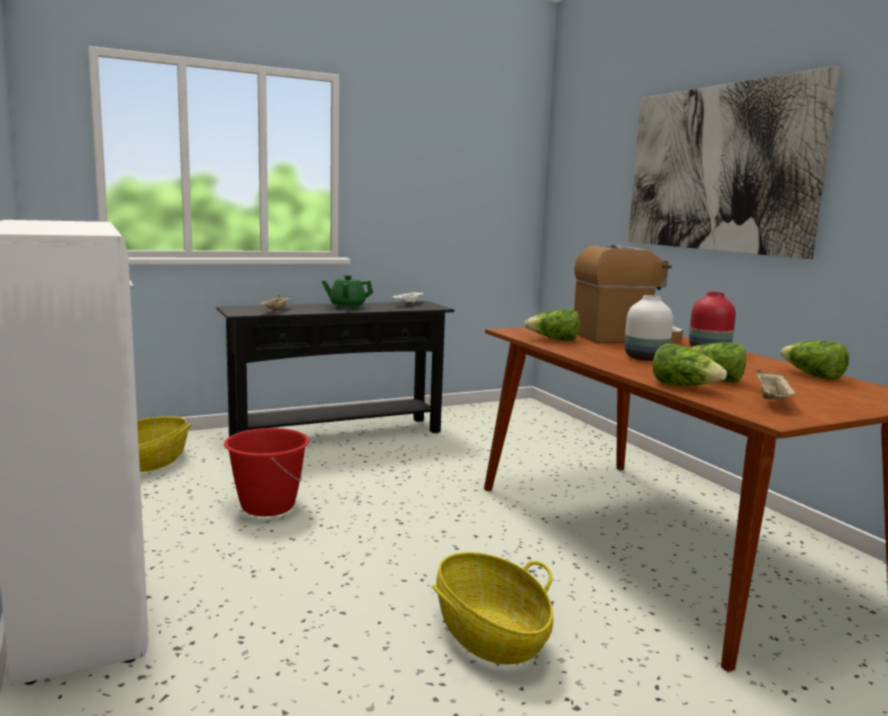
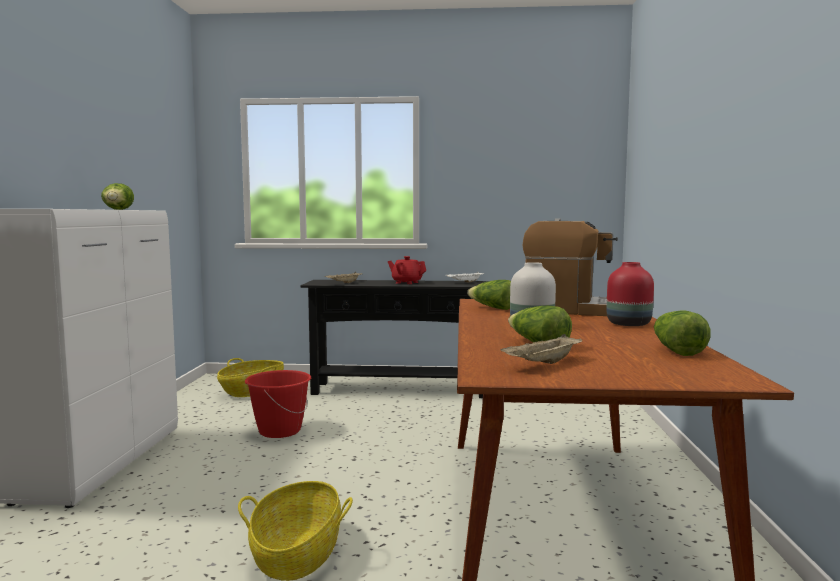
camera: 30 degrees right, 5 degrees down
green teapot [322,275,373,309] -> red teapot [388,256,426,284]
picture [628,66,840,259] -> none
lettuce [652,343,727,385] -> lettuce moved to [101,183,134,210]

